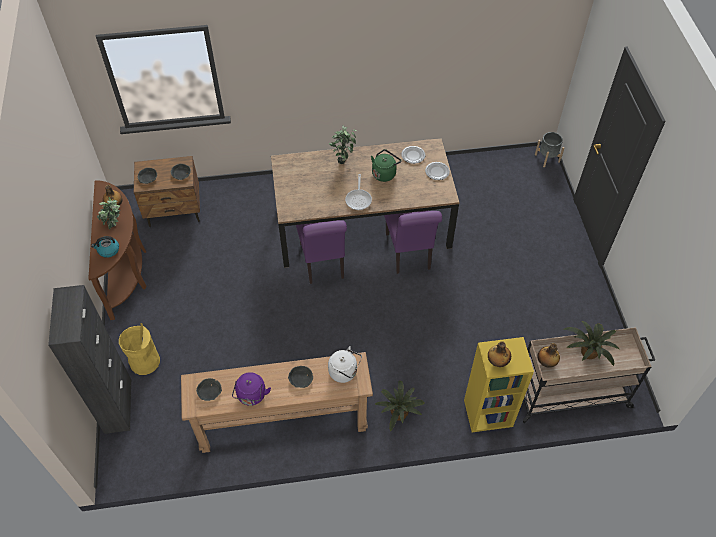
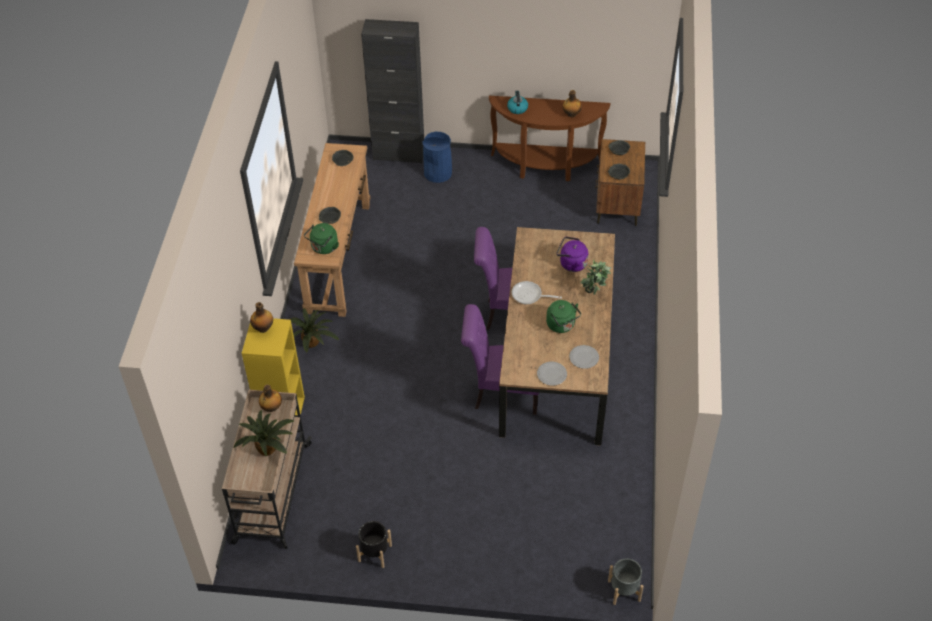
camera: 105 degrees right, 5 degrees down
potted plant [97,197,120,229] -> none
yellow trash can [119,323,160,375] -> blue trash can [422,132,452,183]
purple kettle [232,372,271,406] -> purple kettle moved to [556,237,588,272]
white kettle [328,346,362,383] -> green kettle [304,223,339,254]
none -> black planter [356,521,392,568]

